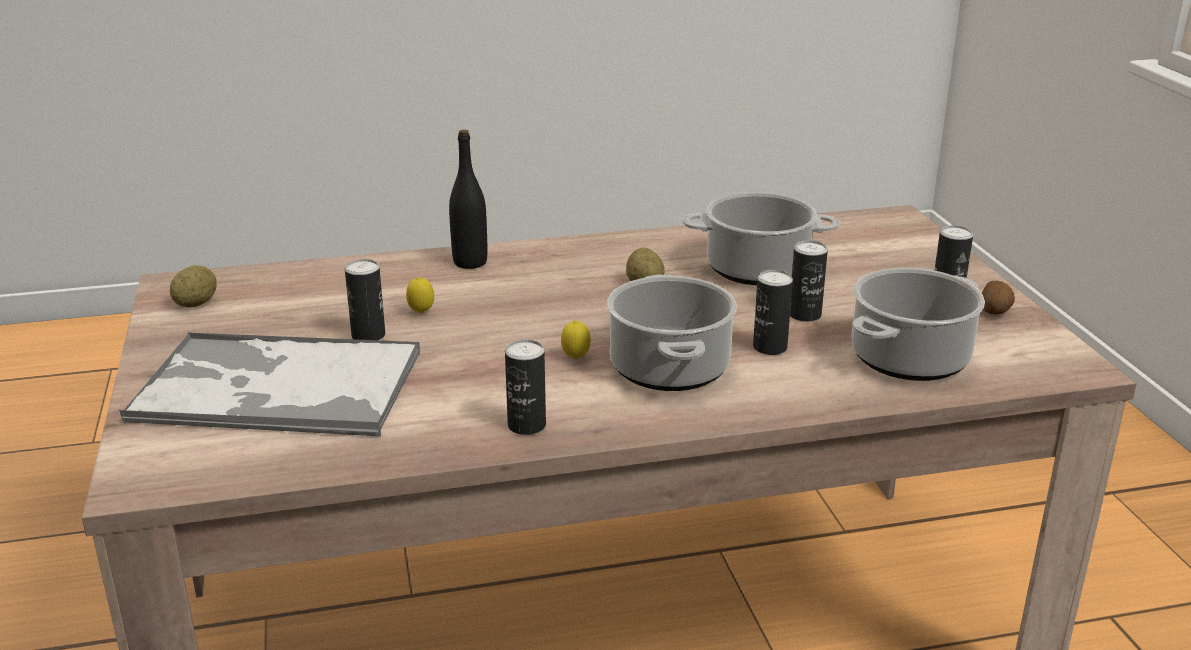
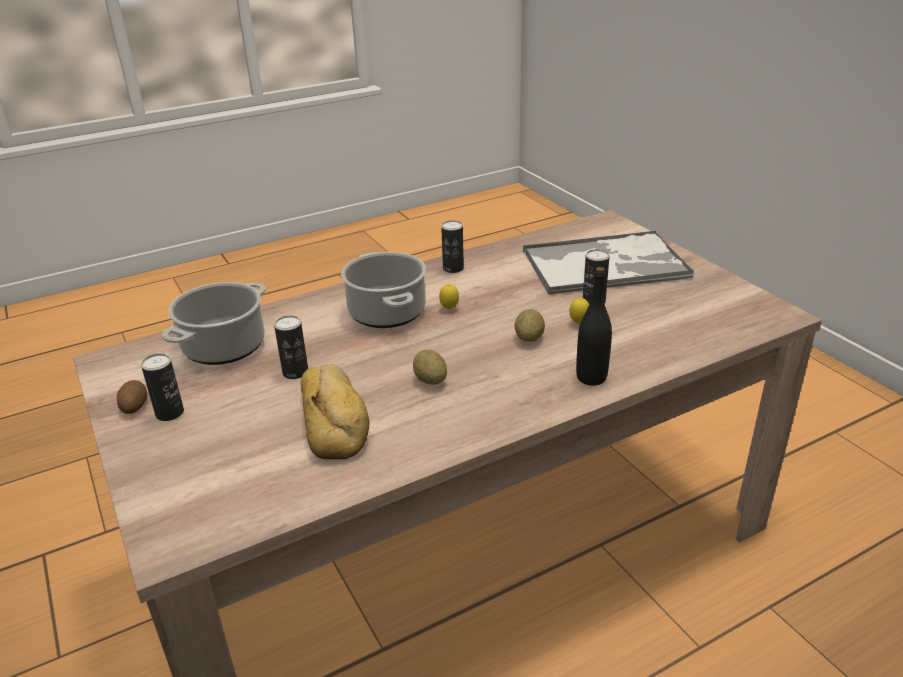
camera: 165 degrees right, 5 degrees up
potato [170,265,217,307] -> potato moved to [515,309,545,342]
cooking pot [683,192,840,285] -> bread [301,364,370,459]
can [753,270,793,355] -> none

